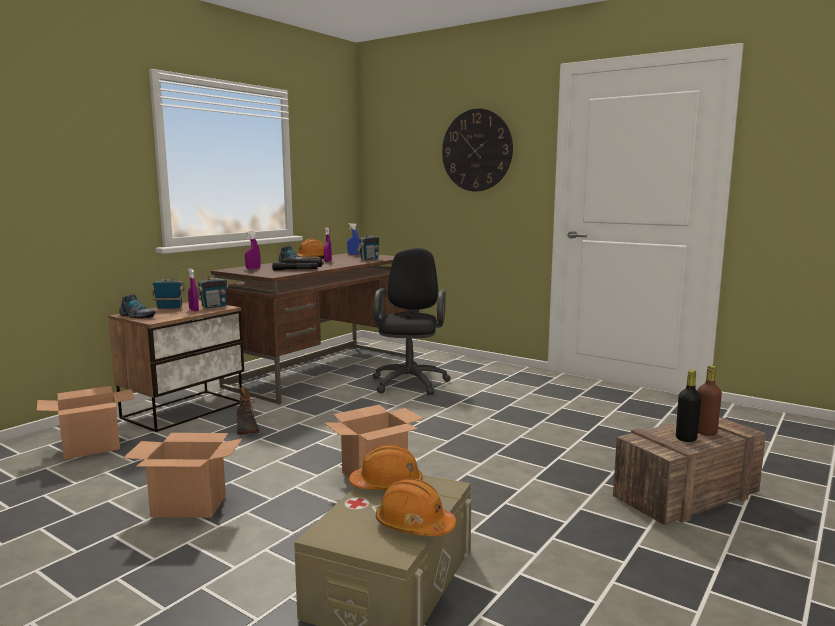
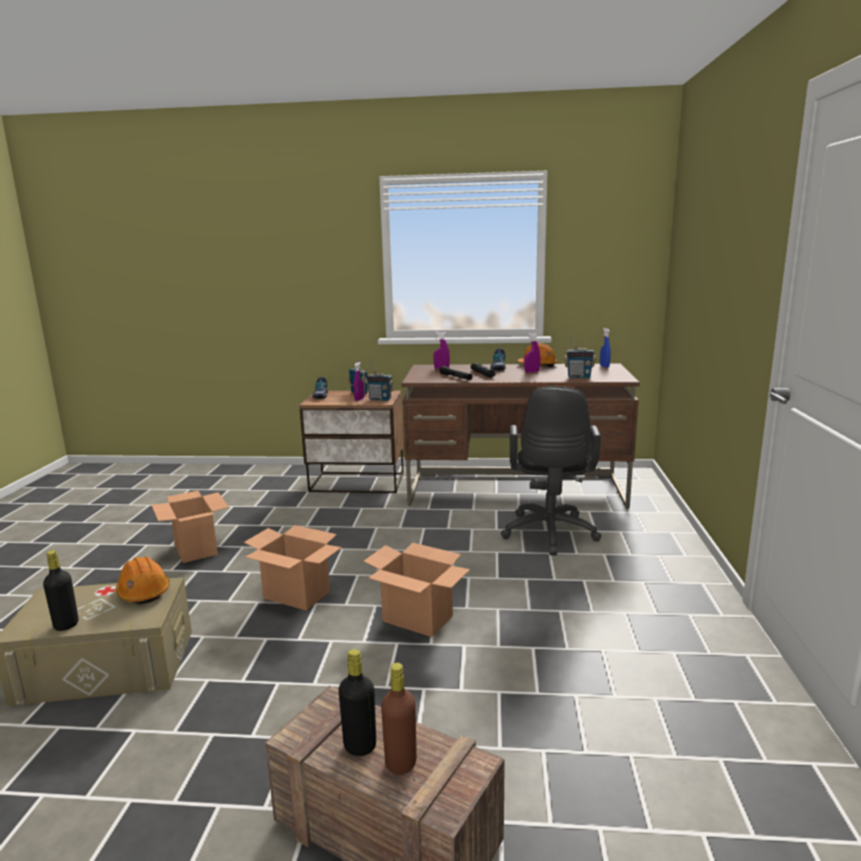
camera: 60 degrees right, 5 degrees up
cardboard box [37,386,135,460] -> cardboard box moved to [364,543,470,637]
boot [237,387,259,435] -> none
black office chair [372,248,451,395] -> black office chair turned 120 degrees clockwise [501,386,601,555]
orange hard hat [376,478,456,536] -> black bottle [43,550,79,631]
wall clock [442,108,513,191] -> none

